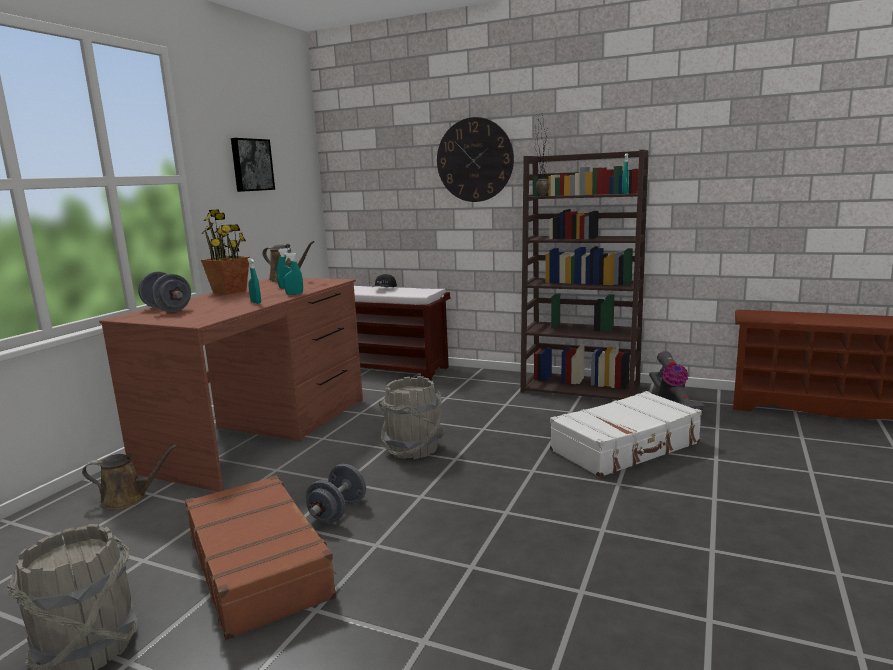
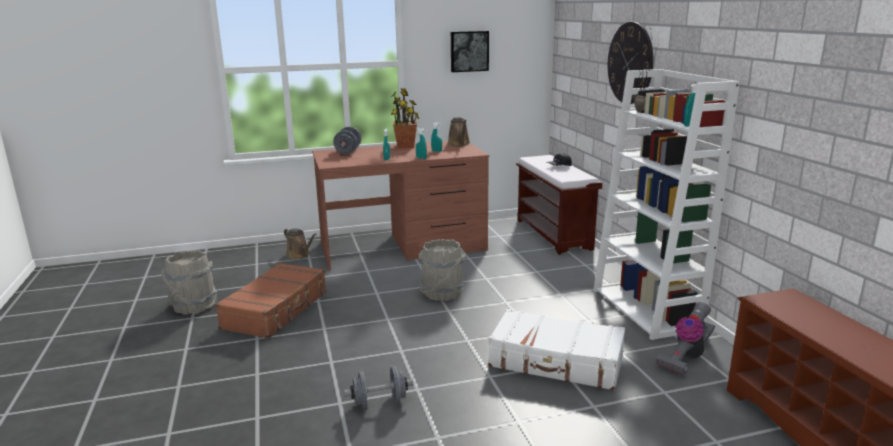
camera: 50 degrees right, 5 degrees up
grey dumbbell [306,464,366,523] -> grey dumbbell moved to [344,366,413,410]
brown bookcase [520,149,649,400] -> white bookcase [593,69,740,340]

